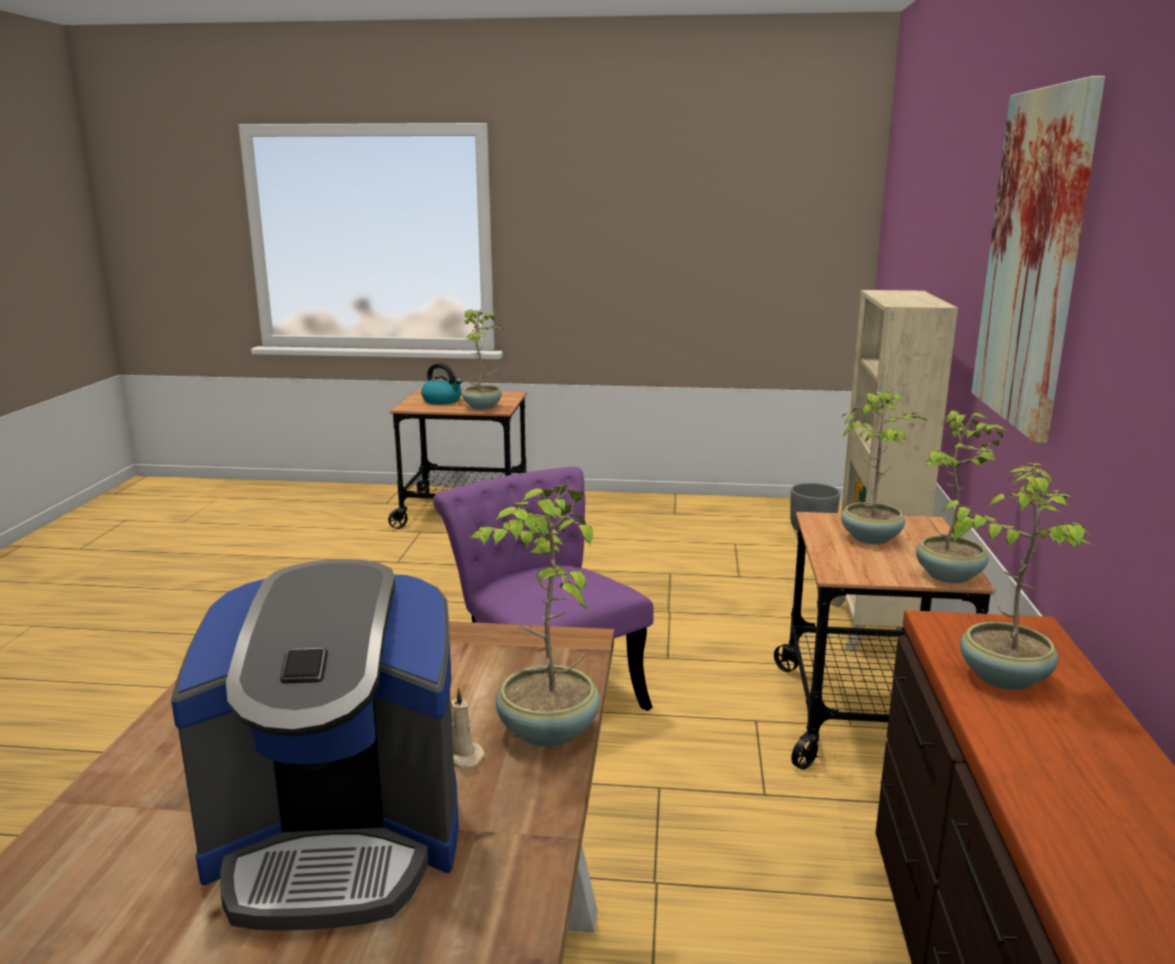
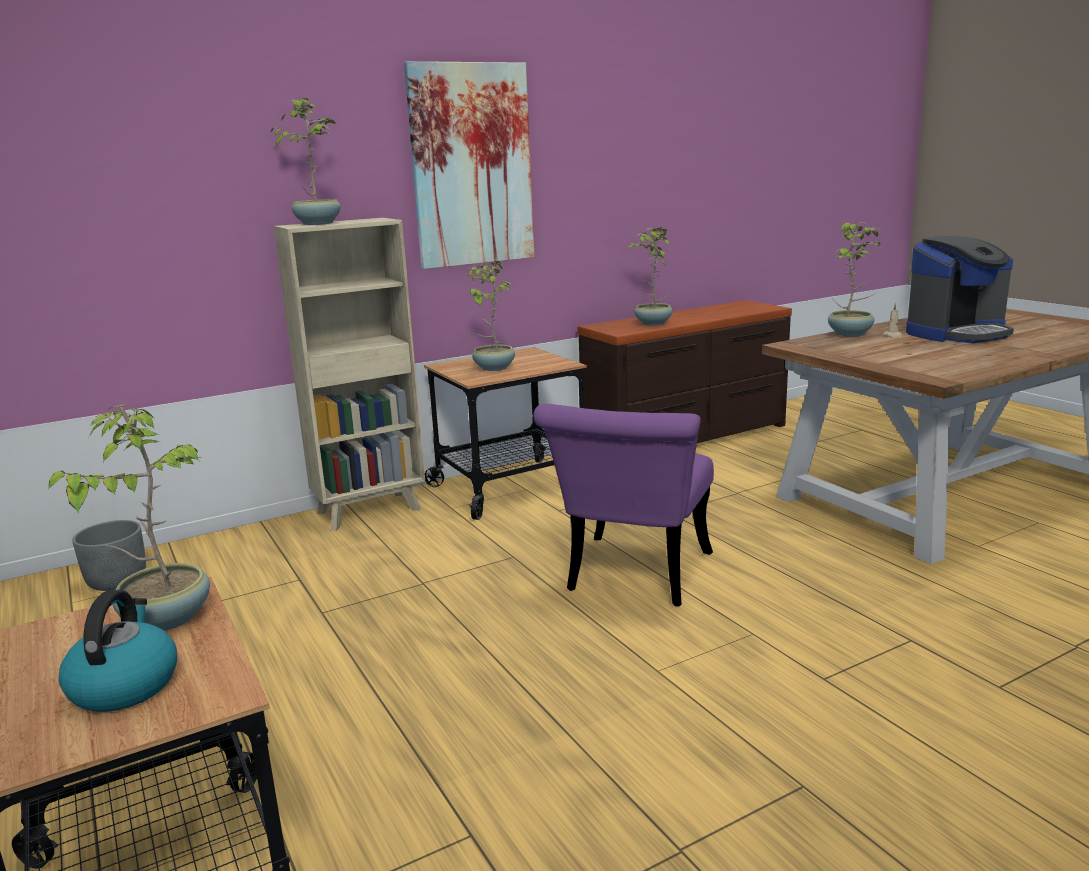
camera: 125 degrees left, 0 degrees up
coffee machine [171,559,459,931] -> coffee machine turned 105 degrees clockwise [906,236,1014,343]
potted plant [916,410,1007,583] -> potted plant moved to [270,98,341,225]

